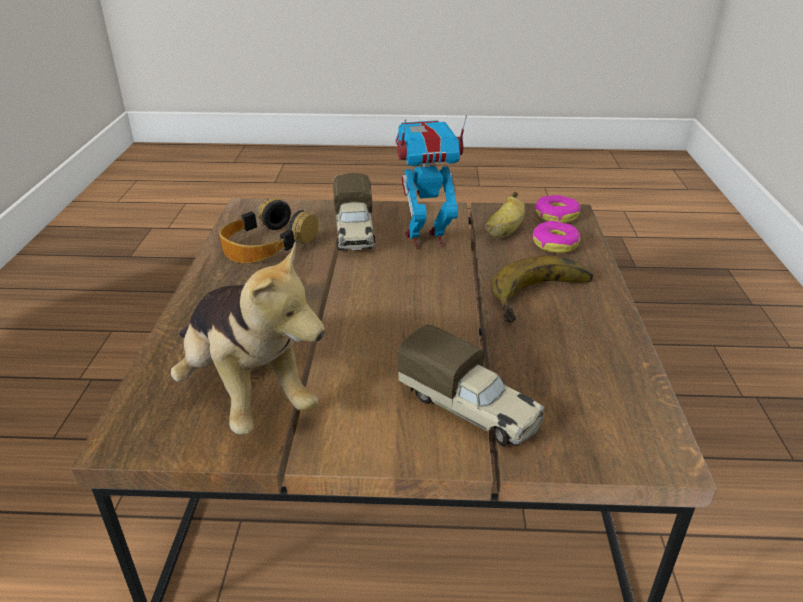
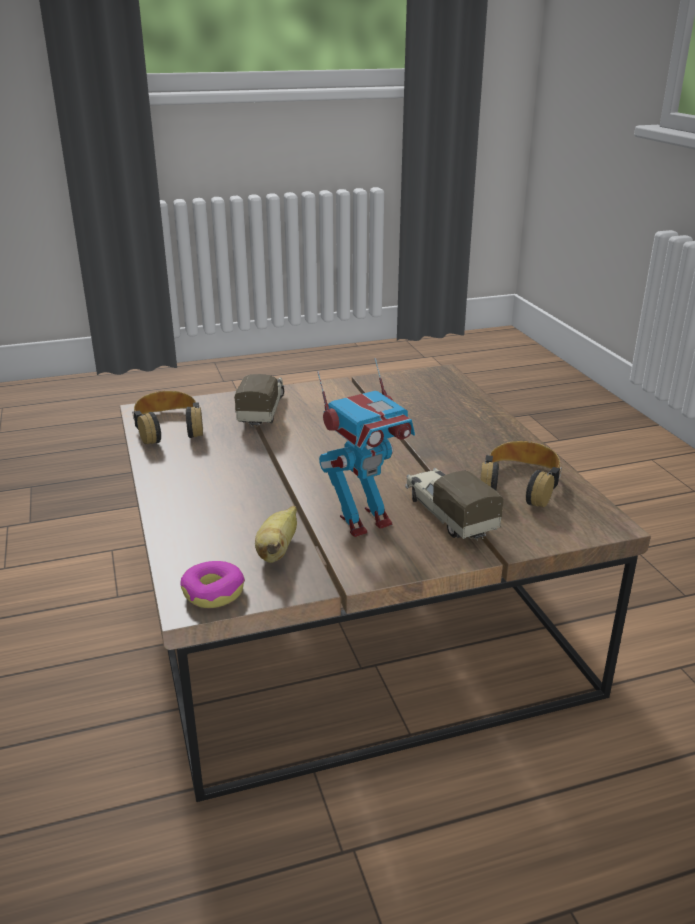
camera: 160 degrees right, 5 degrees down
plush toy [171,242,325,434] -> none
toy truck [398,324,545,447] -> toy truck turned 75 degrees clockwise [234,374,284,427]
banana [491,256,593,323] -> none
donut [532,221,581,253] -> none
none -> headphones [132,391,203,444]

